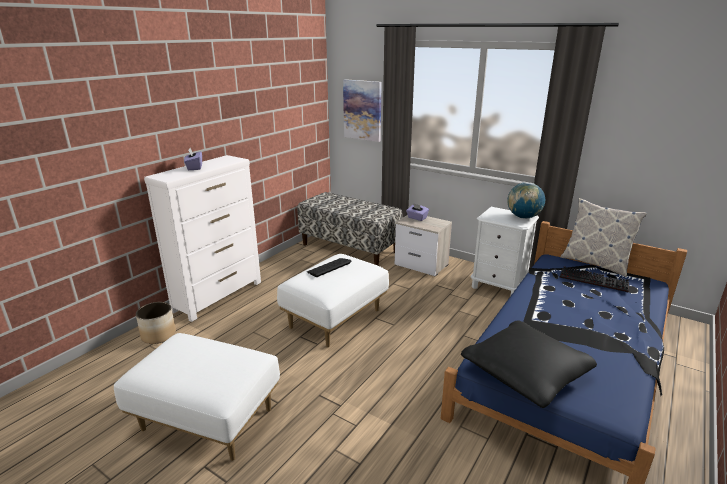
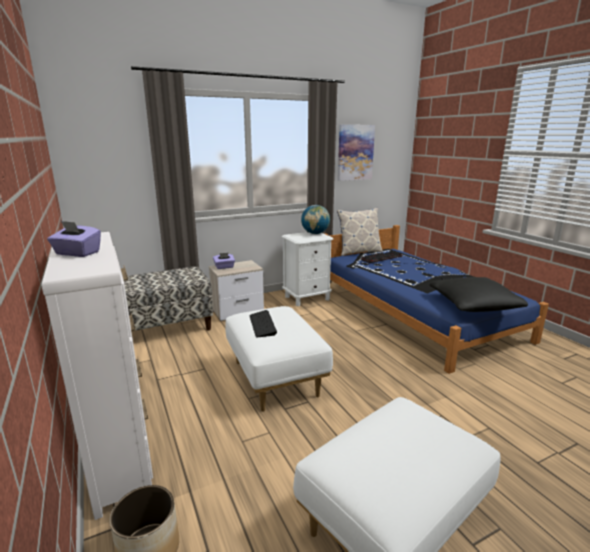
camera: 60 degrees left, 5 degrees down
picture [343,79,382,142] -> picture moved to [338,125,375,181]

